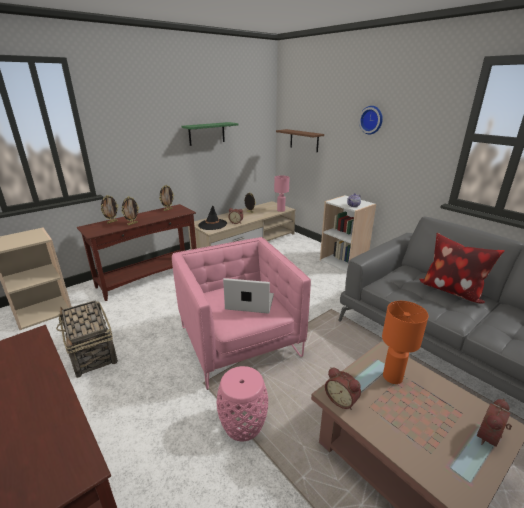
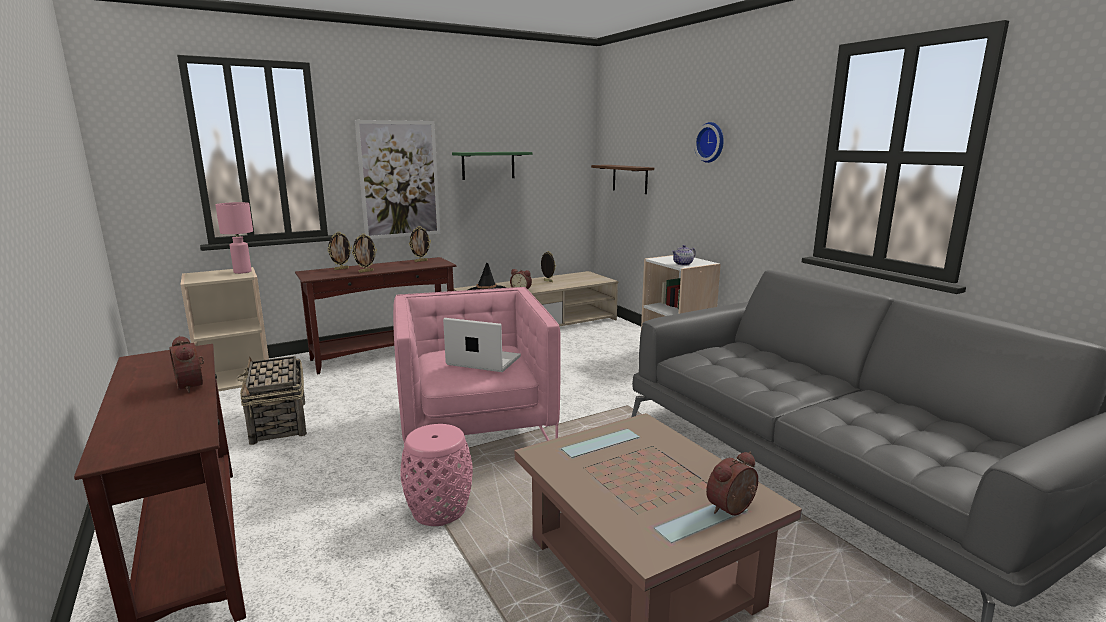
camera: 10 degrees right, 10 degrees down
pink table lamp [274,175,290,212] -> pink table lamp moved to [215,202,253,274]
alarm clock [325,367,361,410] -> alarm clock moved to [169,336,204,393]
orange table lamp [382,301,429,384] -> none
pillow [419,233,505,304] -> none
none -> picture [355,120,440,239]

